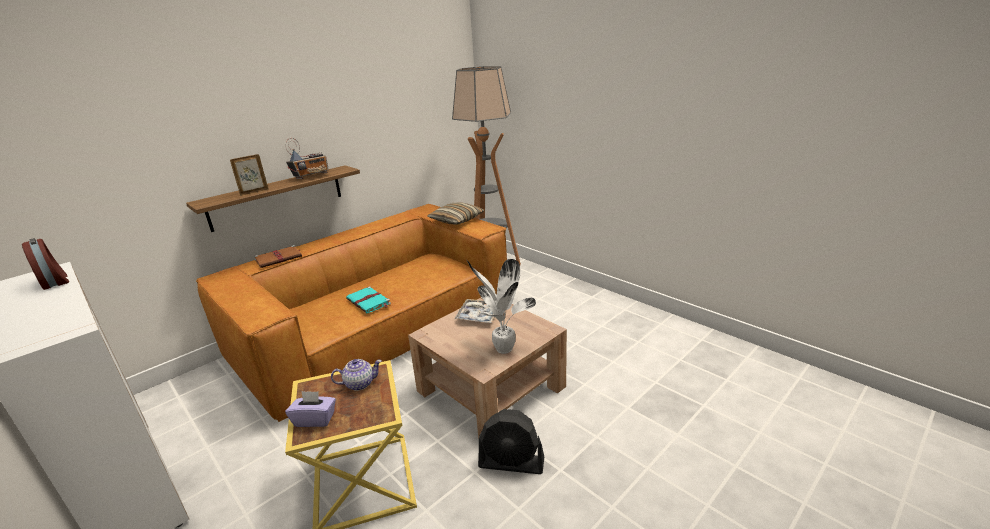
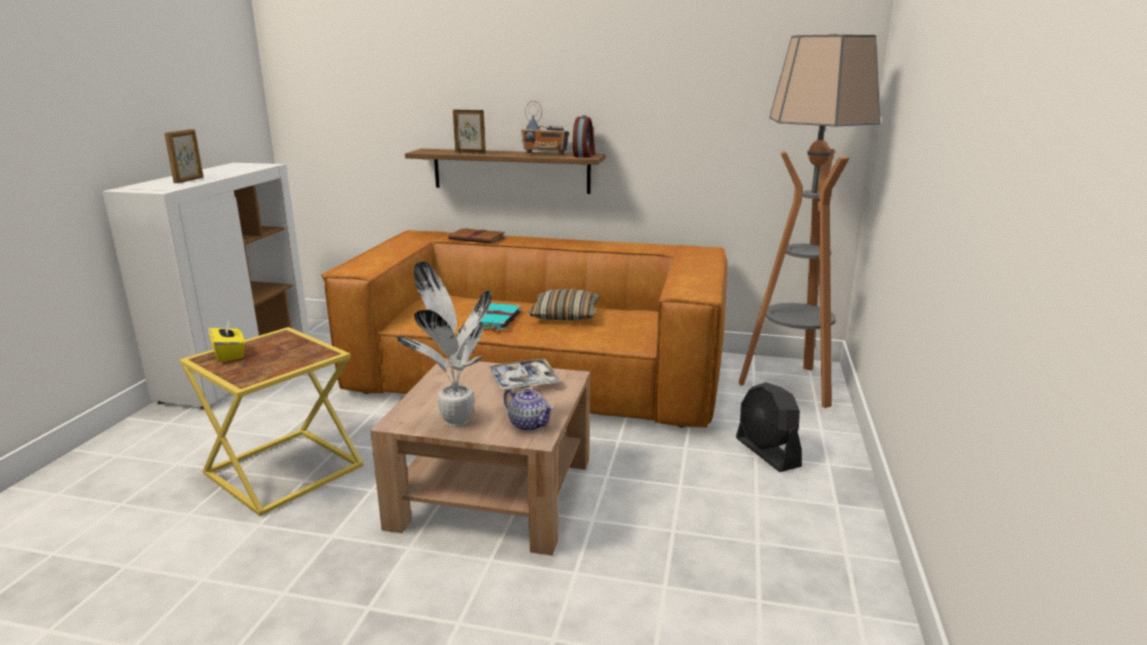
camera: 55 degrees right, 5 degrees down
alarm clock [22,238,69,290] -> alarm clock moved to [573,115,596,158]
purple tissue box [285,391,336,427] -> yellow tissue box [208,321,245,362]
teapot [331,359,382,391] -> teapot moved to [503,389,554,431]
pillow [427,202,484,225] -> pillow moved to [528,289,600,320]
black fan [478,409,544,474] -> black fan moved to [736,382,802,472]
none -> picture frame [164,129,203,183]

